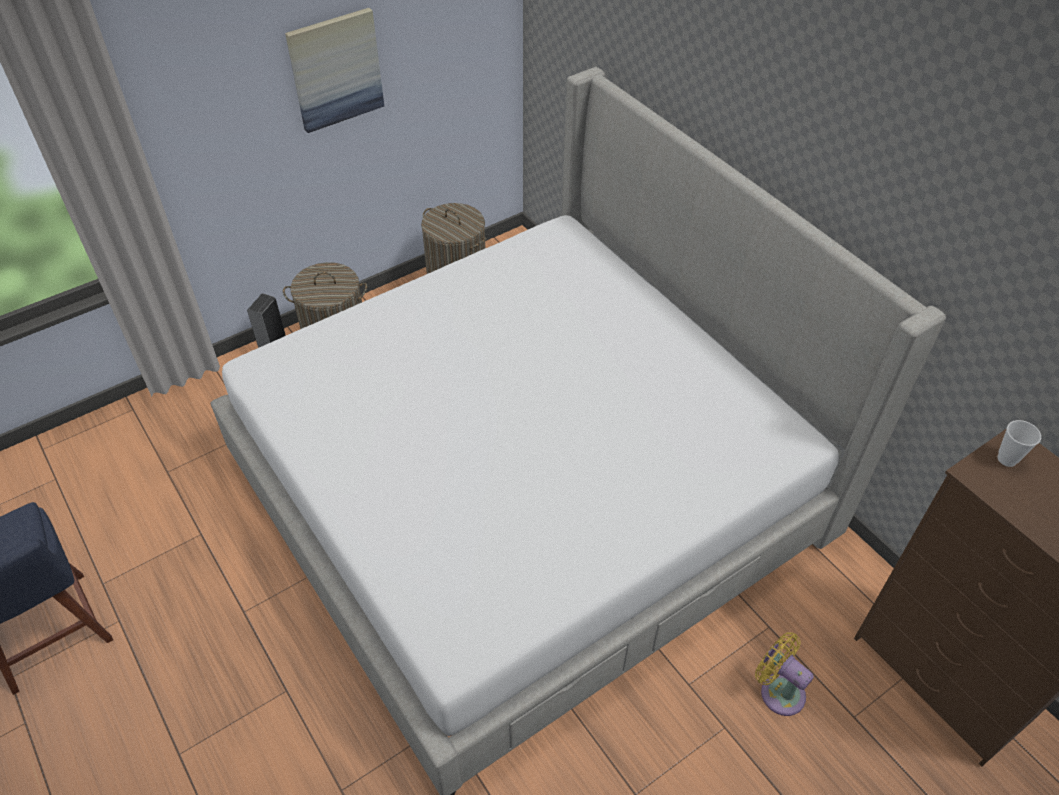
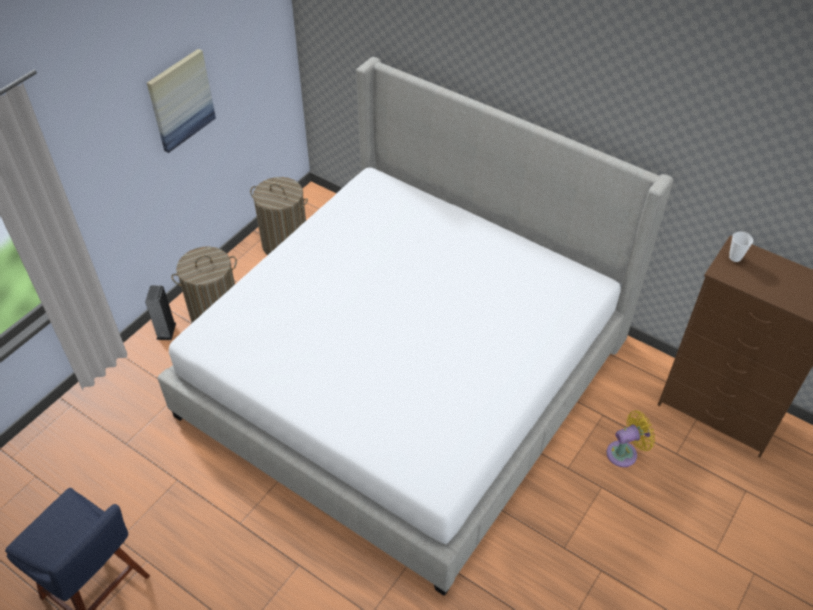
camera: 20 degrees left, 0 degrees up
yellow fan [755,632,814,716] -> yellow fan turned 135 degrees clockwise [607,411,655,467]

